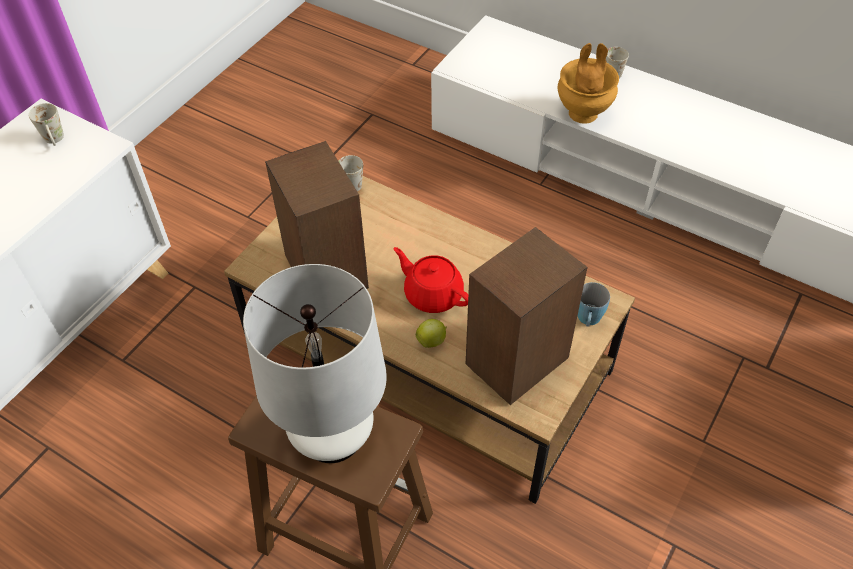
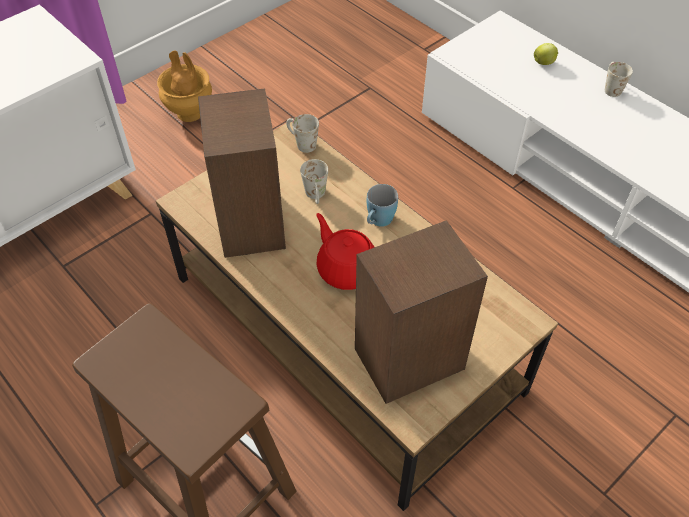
camera: 15 degrees right, 0 degrees up
white mug [28,103,64,146] -> white mug moved to [300,159,328,204]
white table lamp [243,264,387,463] -> none
apple [416,319,447,348] -> apple moved to [534,43,559,65]
brown vase [558,43,619,124] -> brown vase moved to [157,50,212,122]
blue mug [578,282,610,327] -> blue mug moved to [367,184,398,227]

